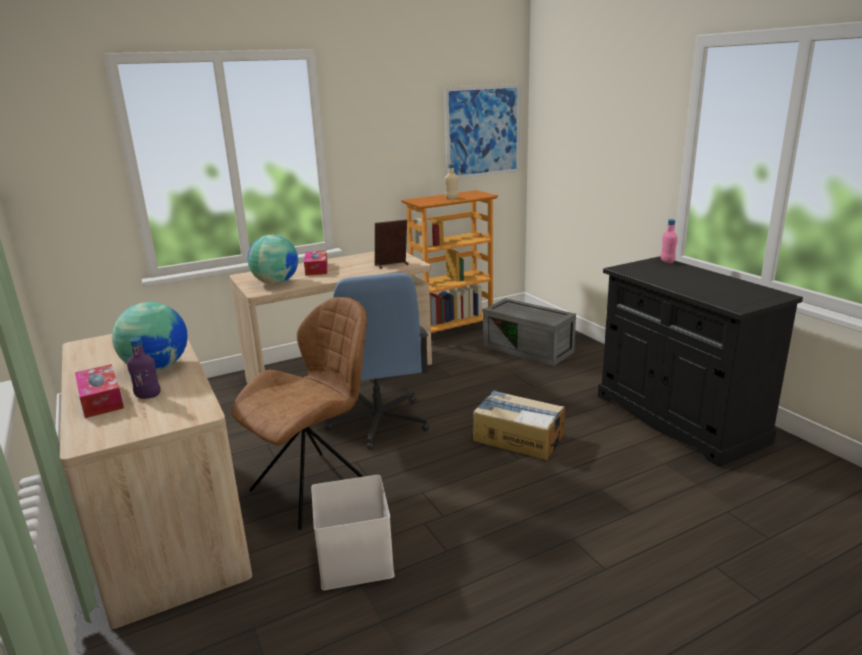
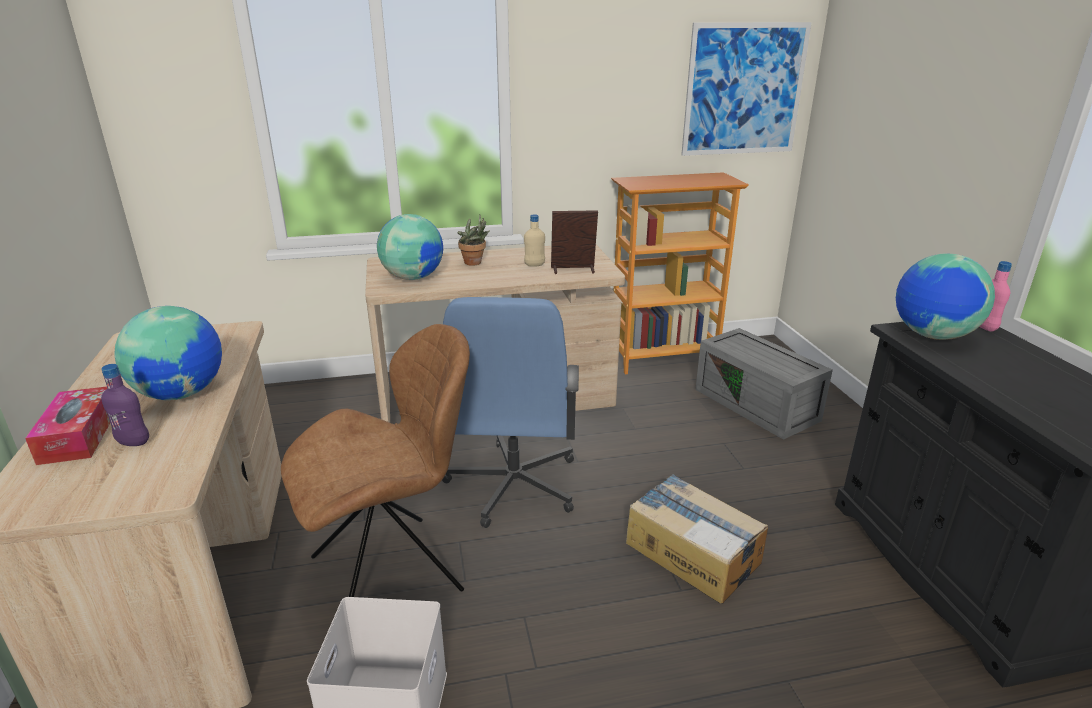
camera: 15 degrees right, 5 degrees up
tissue box [304,250,328,276] -> potted plant [457,215,490,266]
beige bottle [445,164,458,200] -> beige bottle moved to [524,214,545,267]
none -> globe [896,254,995,340]

